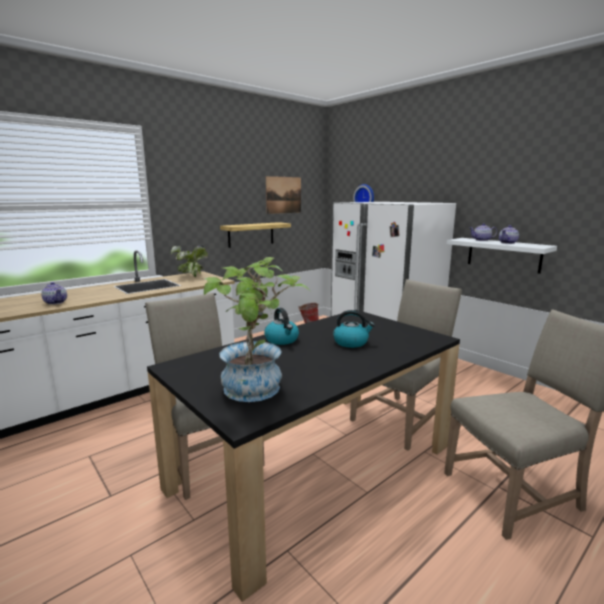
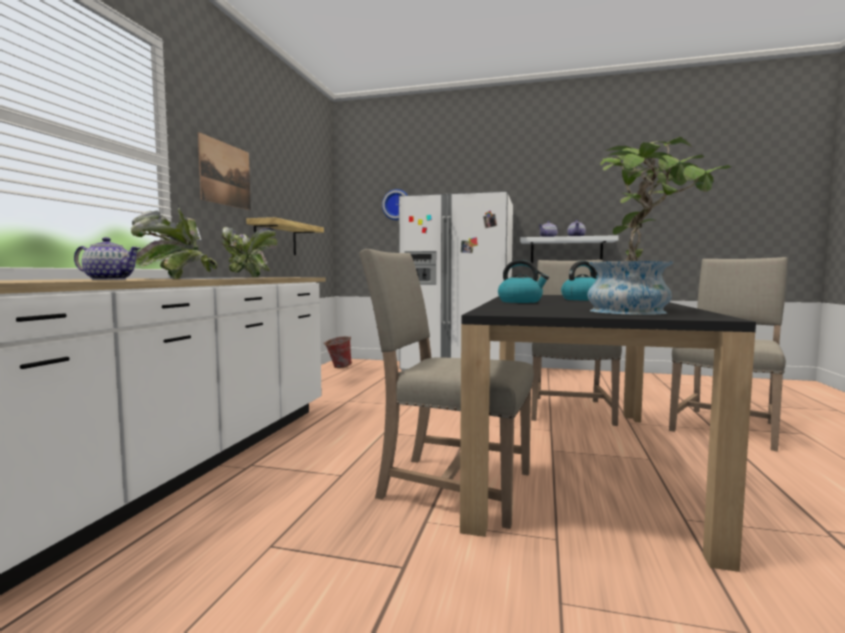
camera: 35 degrees left, 10 degrees down
picture [266,176,301,214] -> picture moved to [198,132,251,210]
none -> potted plant [131,203,217,279]

